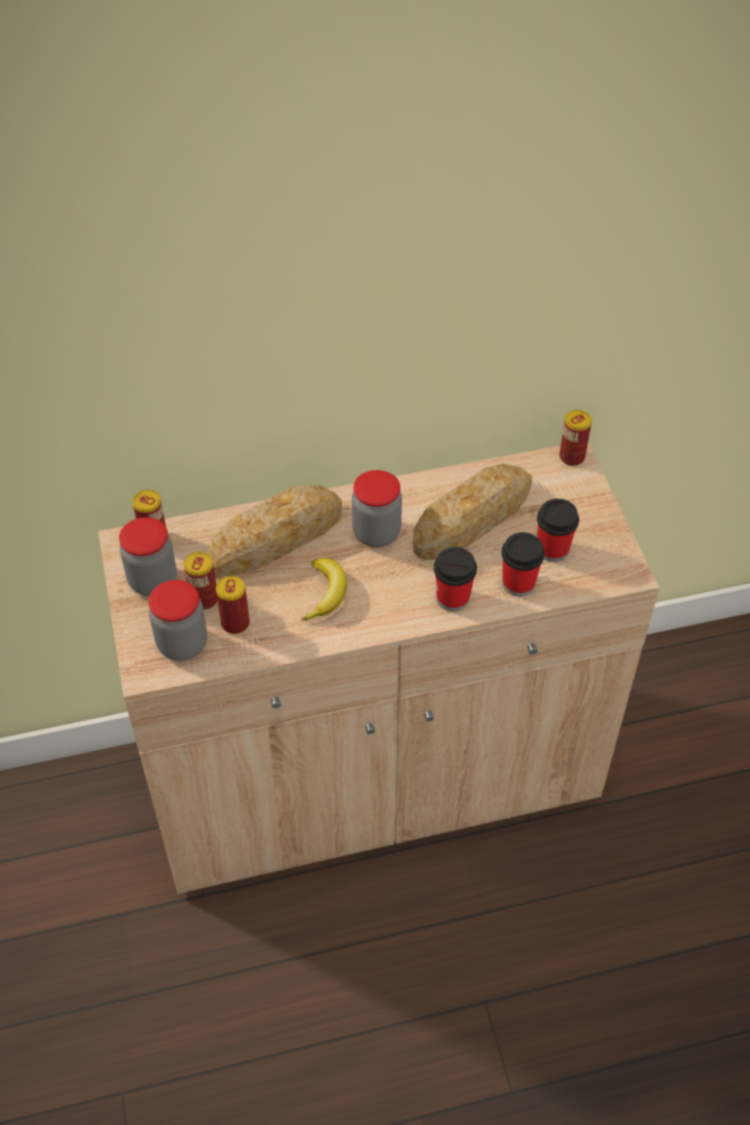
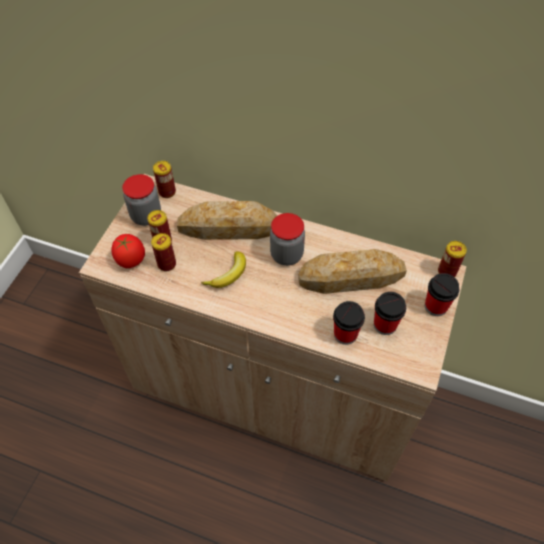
camera: 35 degrees right, 5 degrees up
jar [148,580,207,661] -> tomato [111,234,145,268]
cup [434,547,477,612] -> cup moved to [425,273,460,316]

